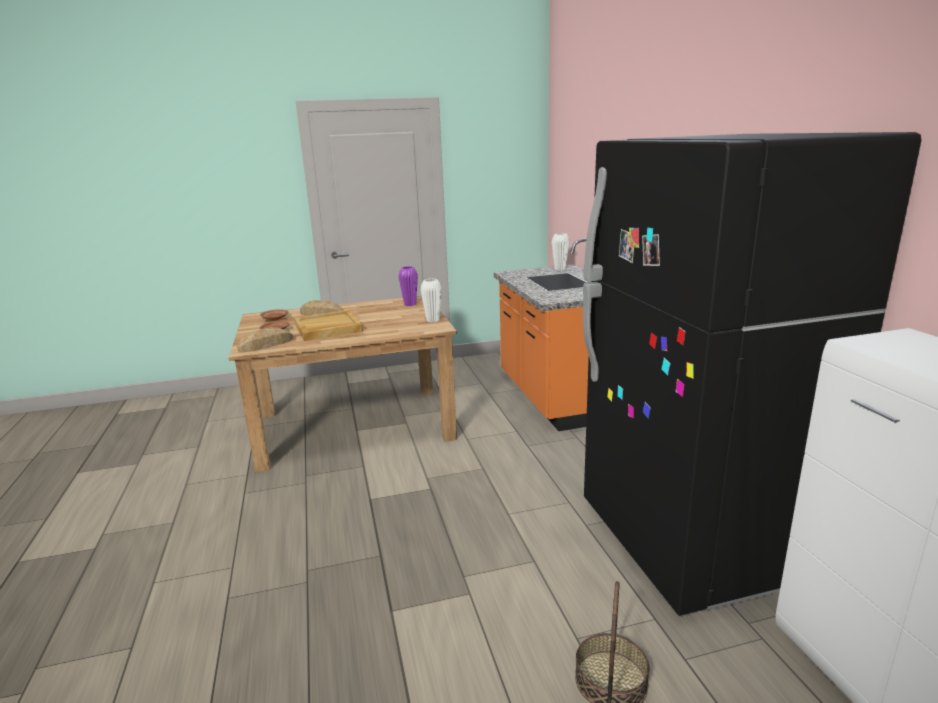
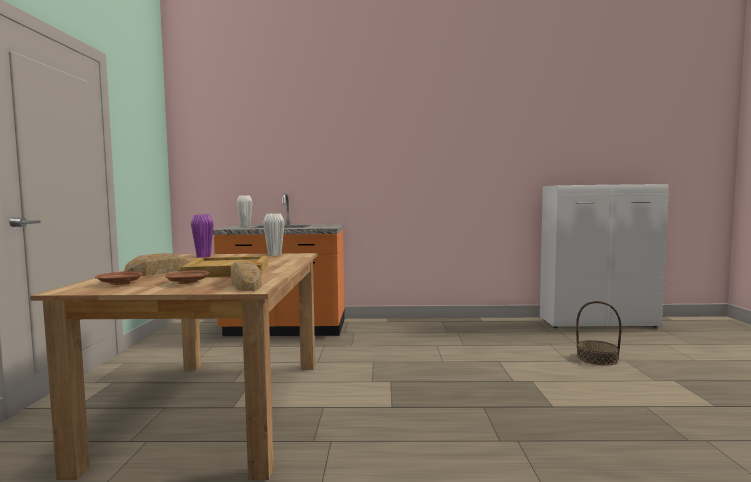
camera: 75 degrees left, 15 degrees down
black fridge [583,132,921,616] -> none

